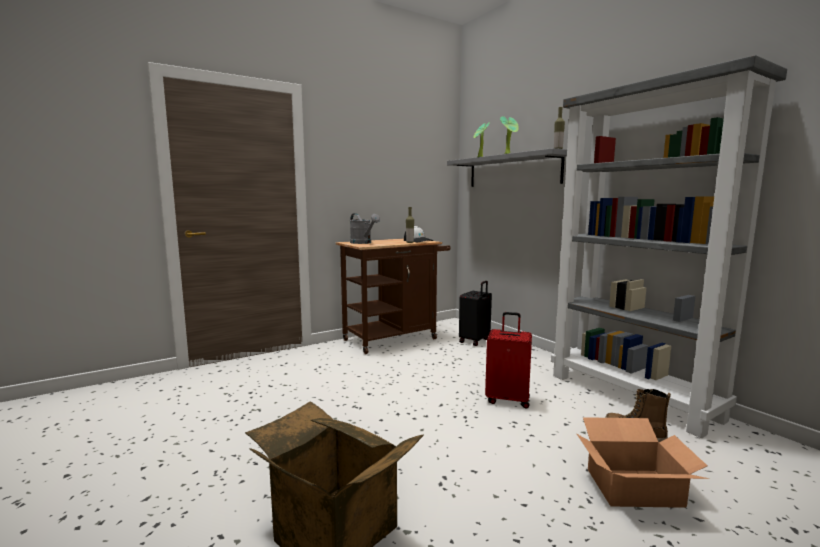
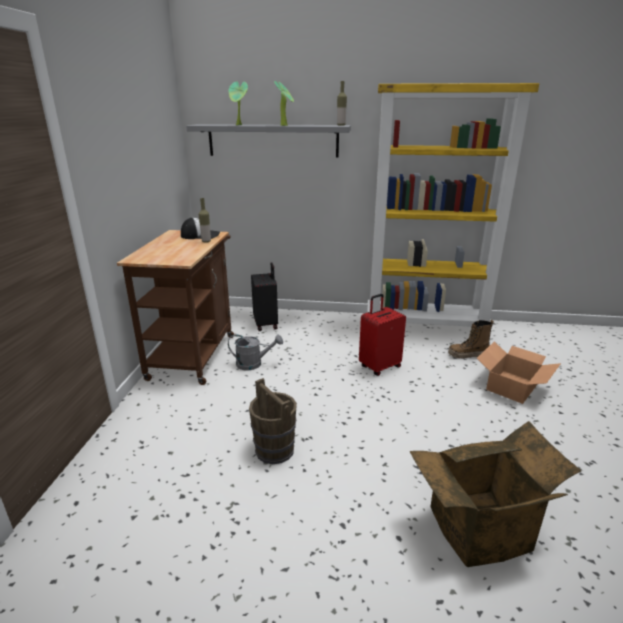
camera: 50 degrees left, 15 degrees up
grey watering can [350,213,380,244] -> grey watering can moved to [228,334,283,370]
grey bookcase [551,55,787,438] -> yellow bookcase [367,83,539,327]
none -> brown bucket [249,378,297,464]

